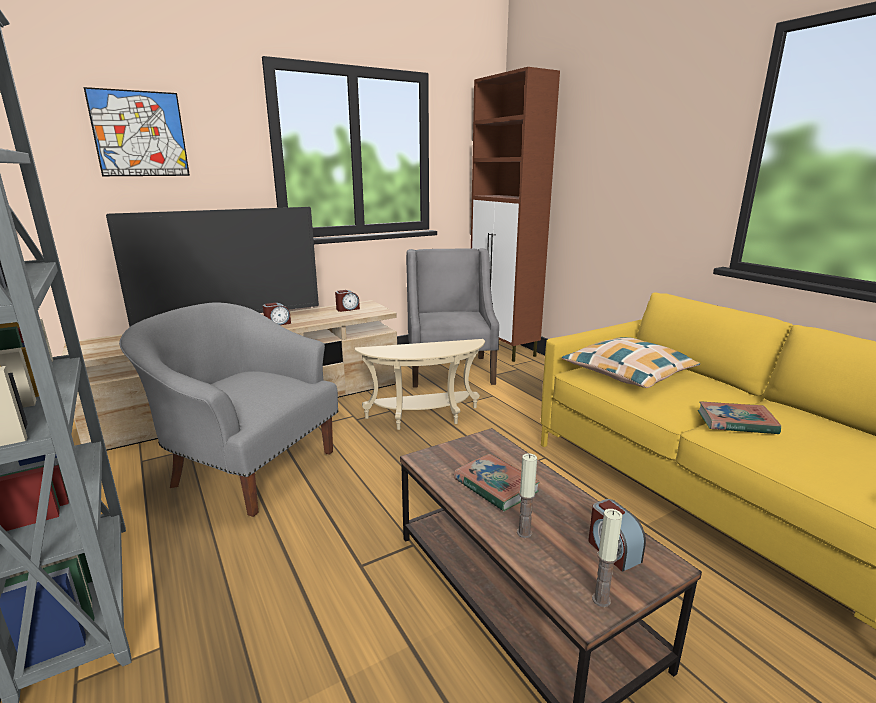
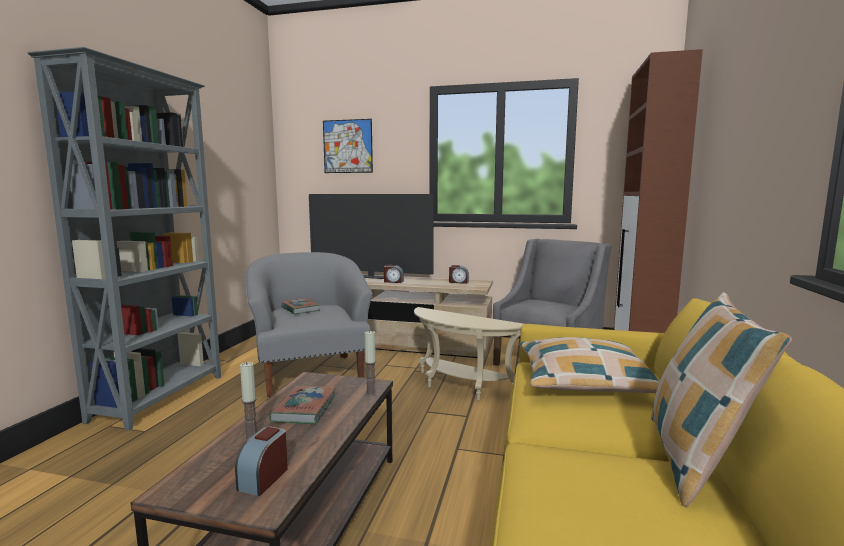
camera: 45 degrees right, 10 degrees down
candle [592,509,622,607] -> candle moved to [365,330,377,396]
book [698,401,781,435] -> book moved to [281,298,320,314]
none -> pillow [651,292,792,507]

